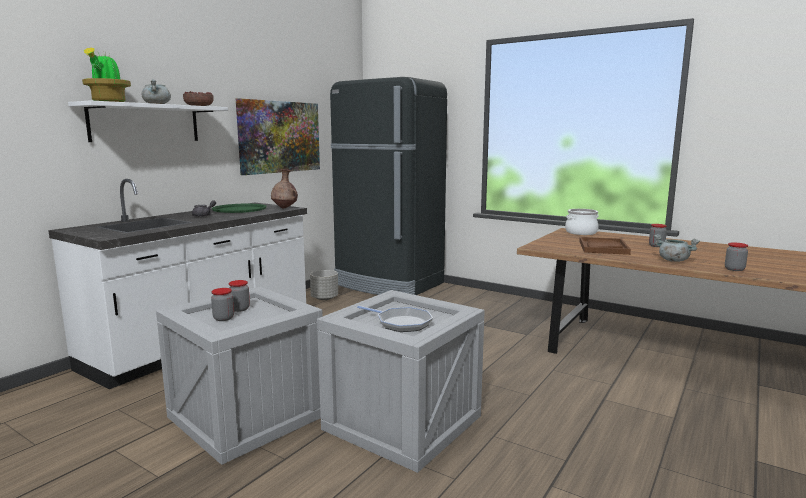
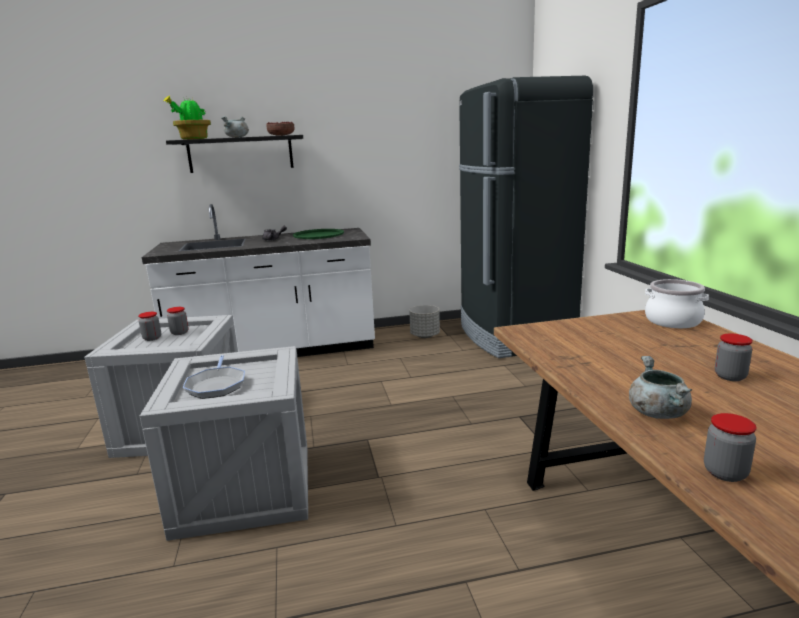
camera: 45 degrees right, 5 degrees up
white shelf [68,100,228,142] -> black shelf [166,135,303,173]
picture [236,98,320,175] -> none
brown vase [271,169,298,209] -> none
brown tray [579,237,631,255] -> none

